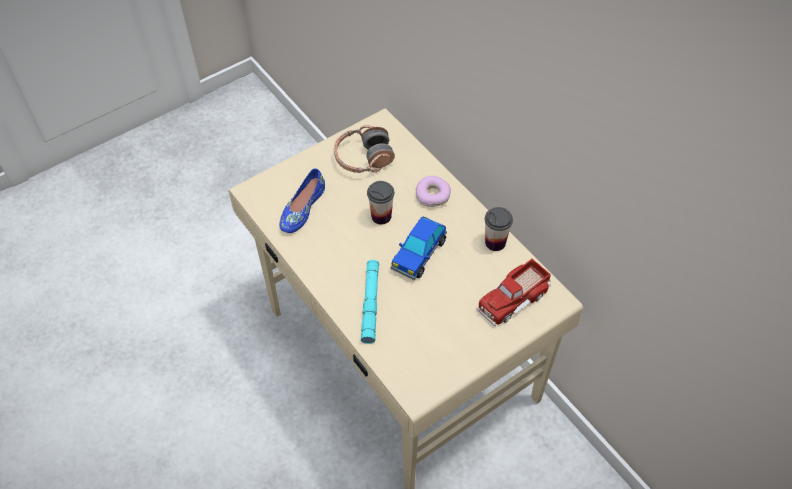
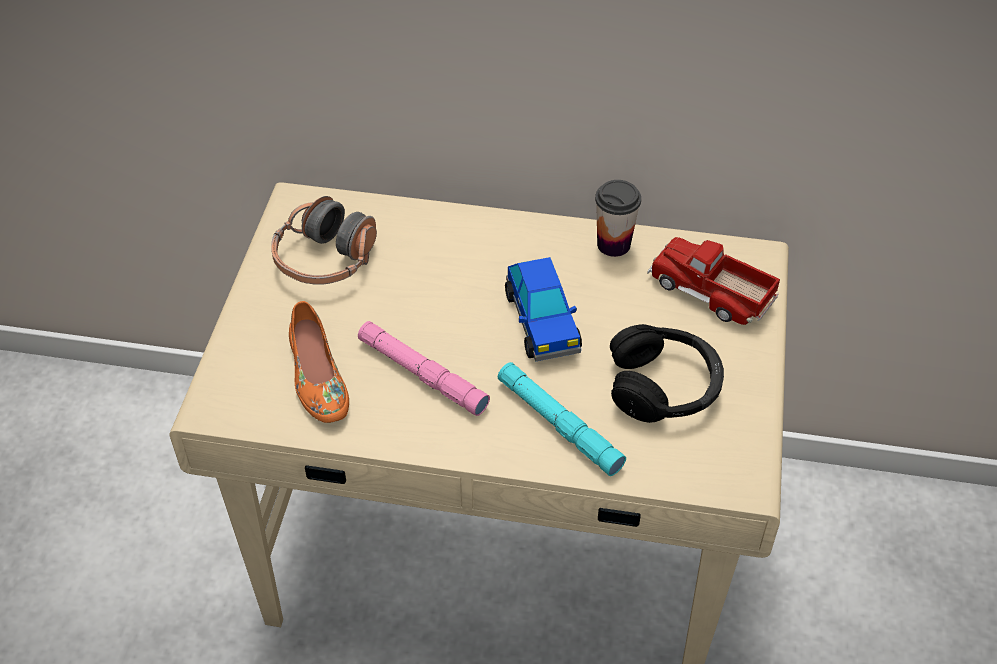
camera: 45 degrees left, 5 degrees down
blue shoe [280,168,325,233] -> orange shoe [289,301,349,423]
cup [367,181,394,225] -> none
donut [415,176,451,207] -> none
toy truck [477,259,551,327] -> toy truck turned 120 degrees clockwise [647,237,780,325]
none -> pink flashlight [358,321,490,416]
none -> black headphones [610,324,724,423]

